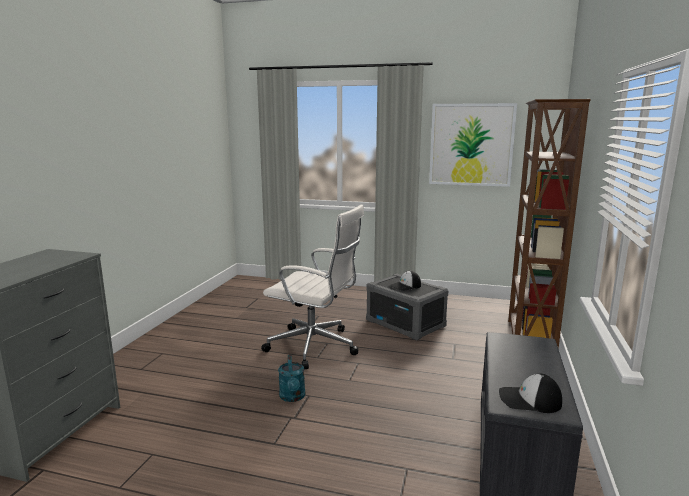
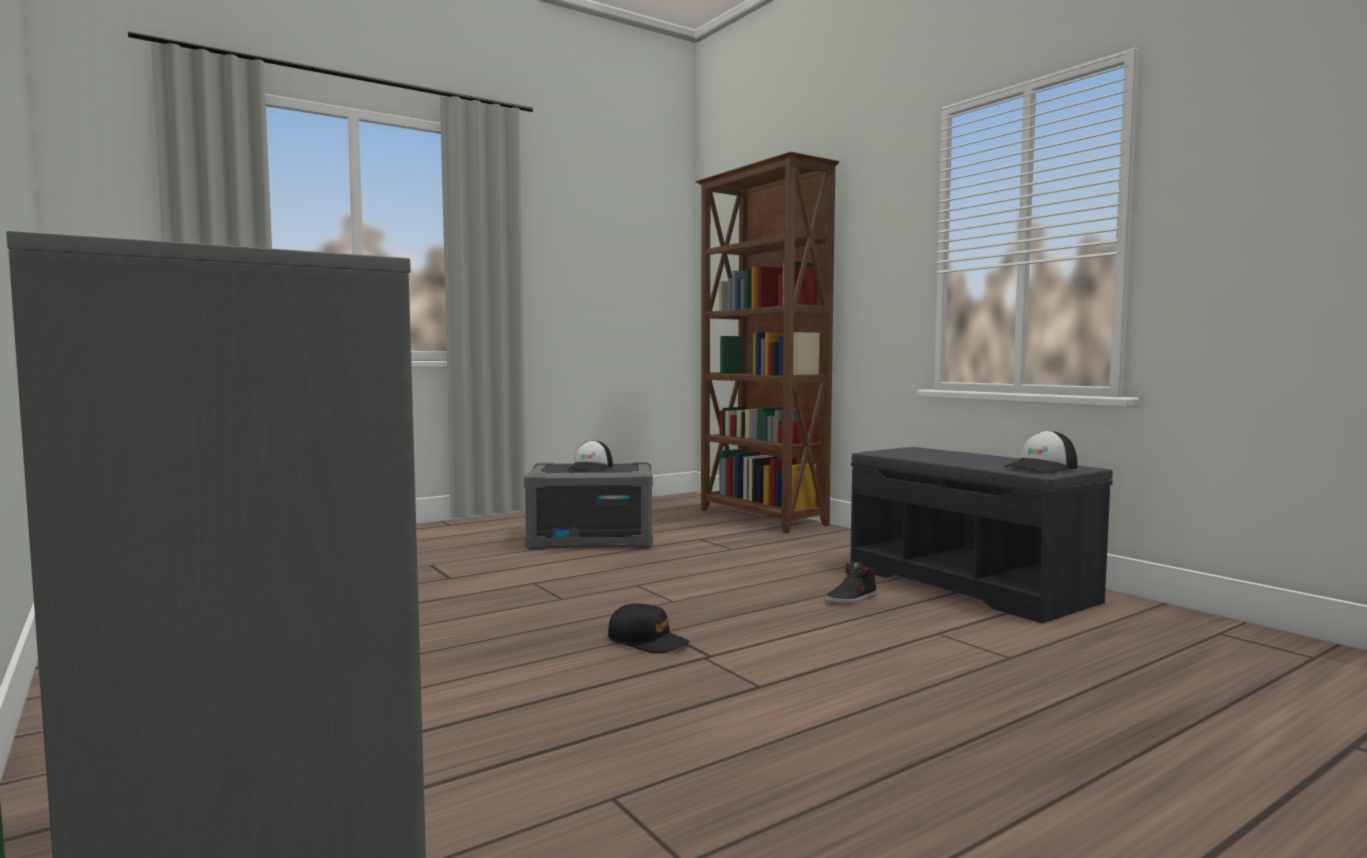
camera: 50 degrees left, 10 degrees down
white office chair [261,204,364,369] -> none
turquoise watering can [278,355,305,402] -> black cap [608,603,690,653]
picture [429,103,517,187] -> none
none -> black shoe [825,562,877,604]

